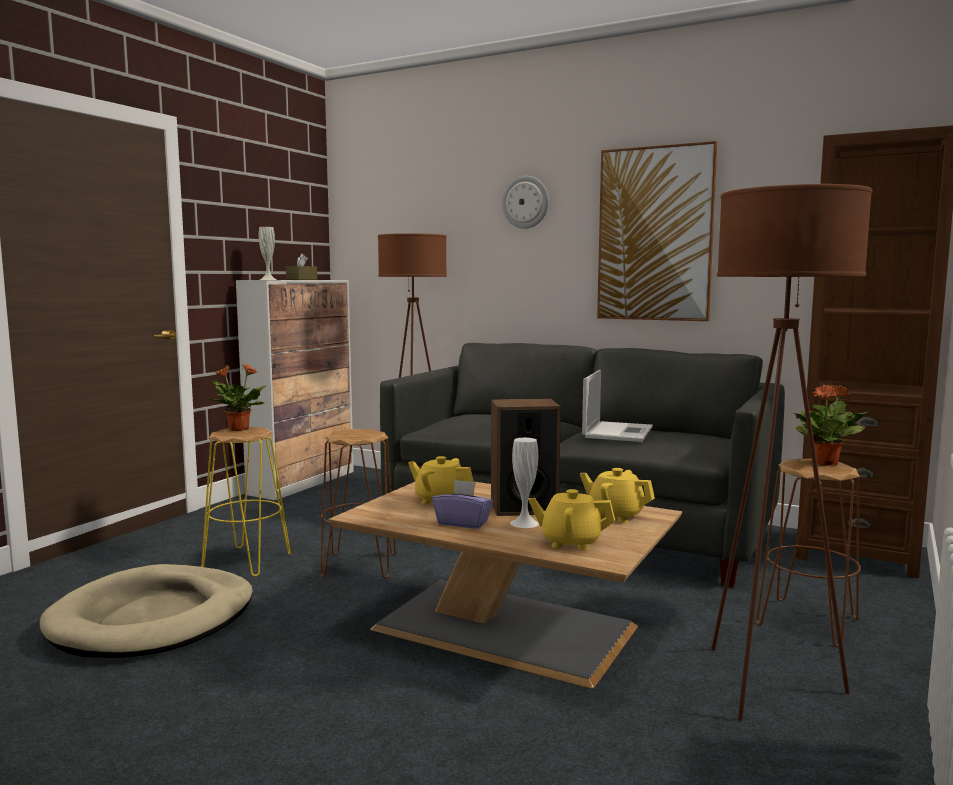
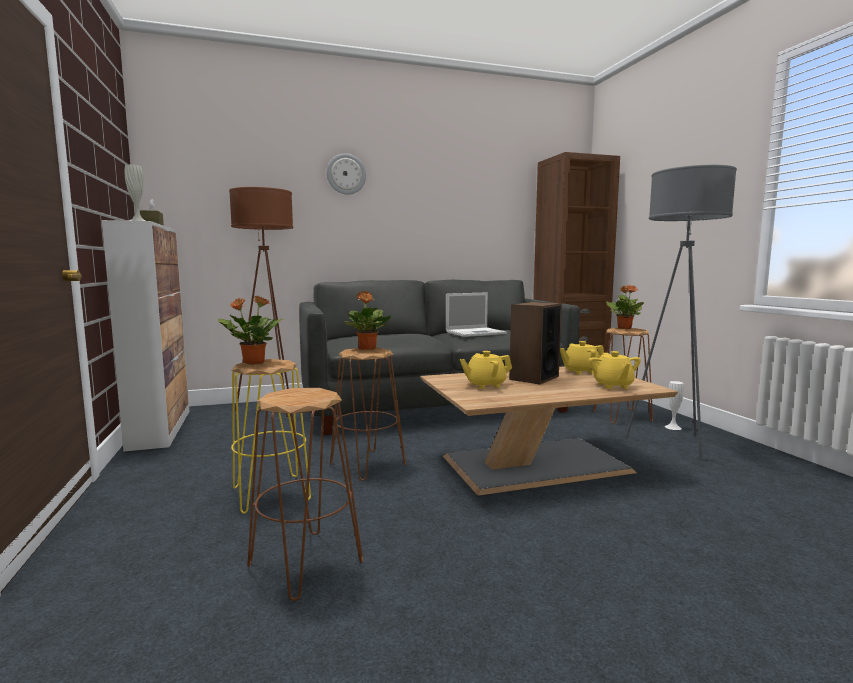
camera: 45 degrees left, 0 degrees up
beige dog bed [40,564,253,658] -> brown stool [247,388,363,601]
purple tissue box [432,480,493,529] -> none
white vase [510,438,539,528] -> white vase moved to [665,381,684,430]
yellow teapot [528,489,615,550] -> yellow teapot turned 60 degrees counterclockwise [589,351,641,389]
laptop [582,370,653,442] -> laptop turned 90 degrees clockwise [446,293,507,337]
picture [597,141,717,321] -> none
brown floor lamp [711,184,872,721] -> grey floor lamp [626,165,737,461]
none -> potted plant [344,291,391,350]

